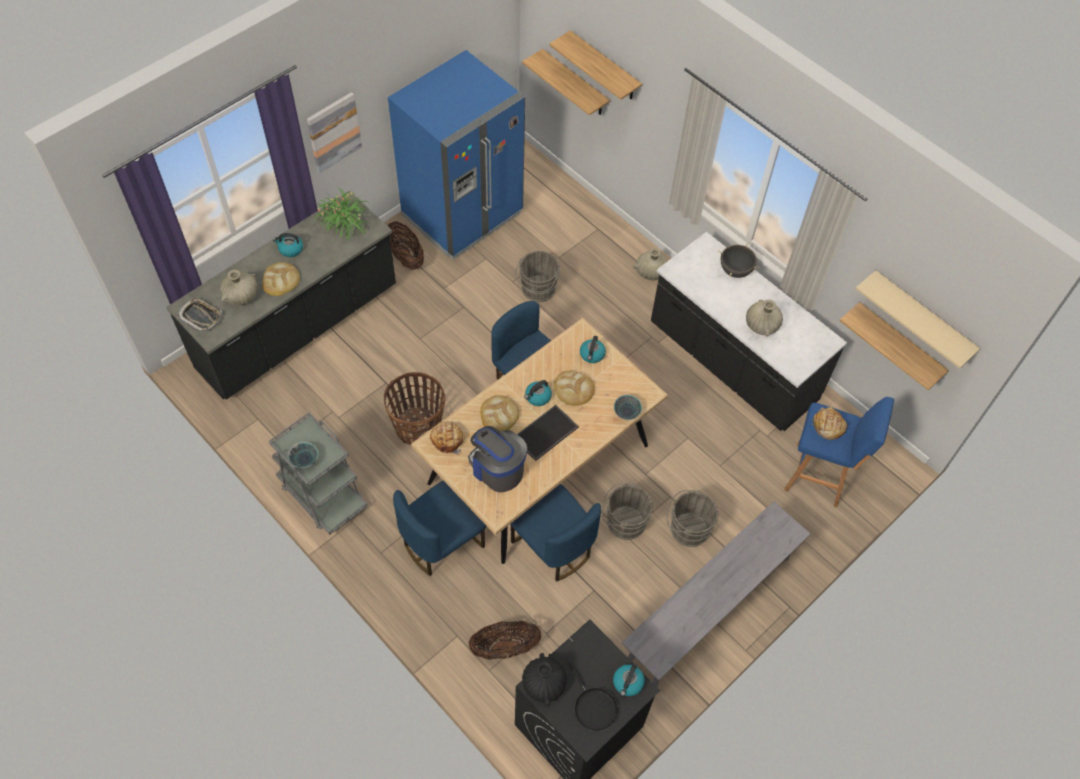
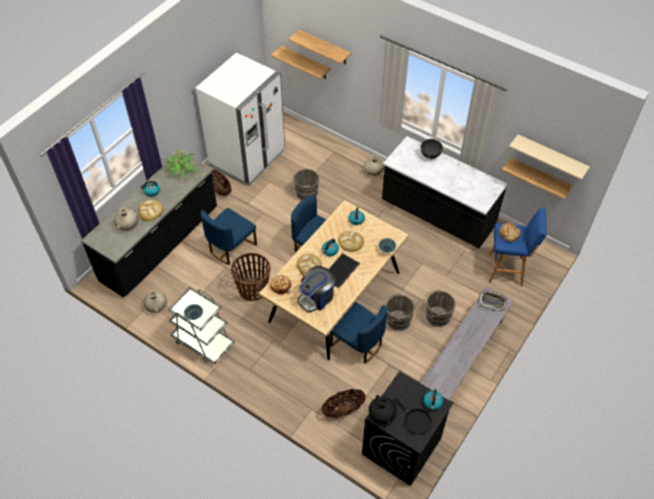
camera: 10 degrees left, 5 degrees down
tray [177,298,222,333] -> tray moved to [479,290,507,311]
picture [307,92,362,173] -> none
blue fridge [388,50,525,260] -> white fridge [196,52,285,186]
blue chair [393,481,486,576] -> blue chair moved to [201,208,257,265]
coffee machine [468,426,527,493] -> coffee machine turned 75 degrees counterclockwise [297,266,335,312]
beige vase [746,299,783,336] -> beige vase moved to [144,290,167,313]

